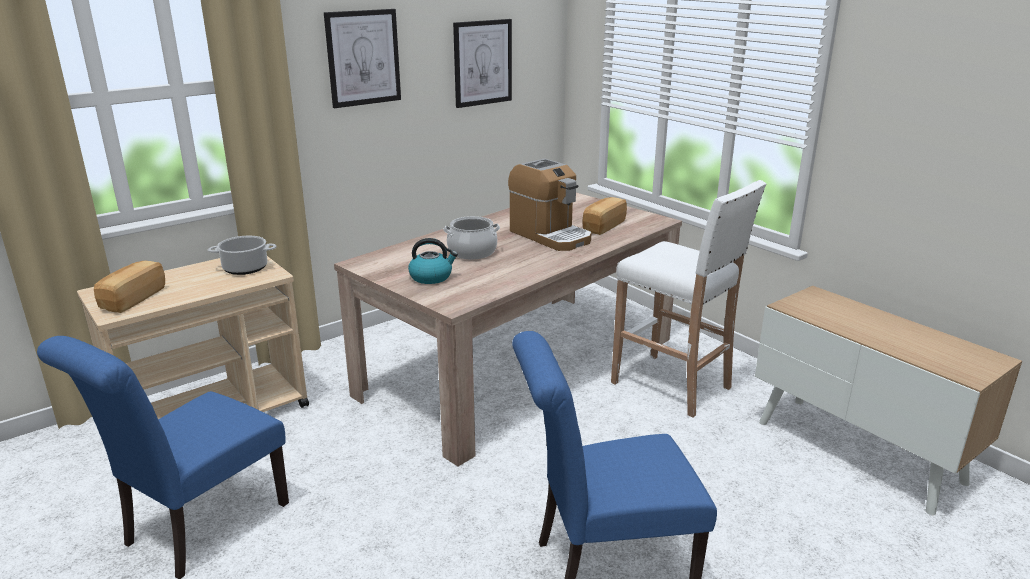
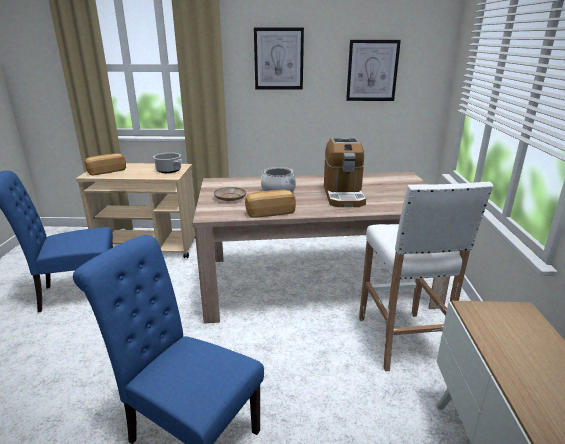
camera: 40 degrees right, 0 degrees up
kettle [408,238,458,284] -> beige plate [214,187,246,201]
bread [582,197,627,235] -> bread moved to [245,190,296,218]

